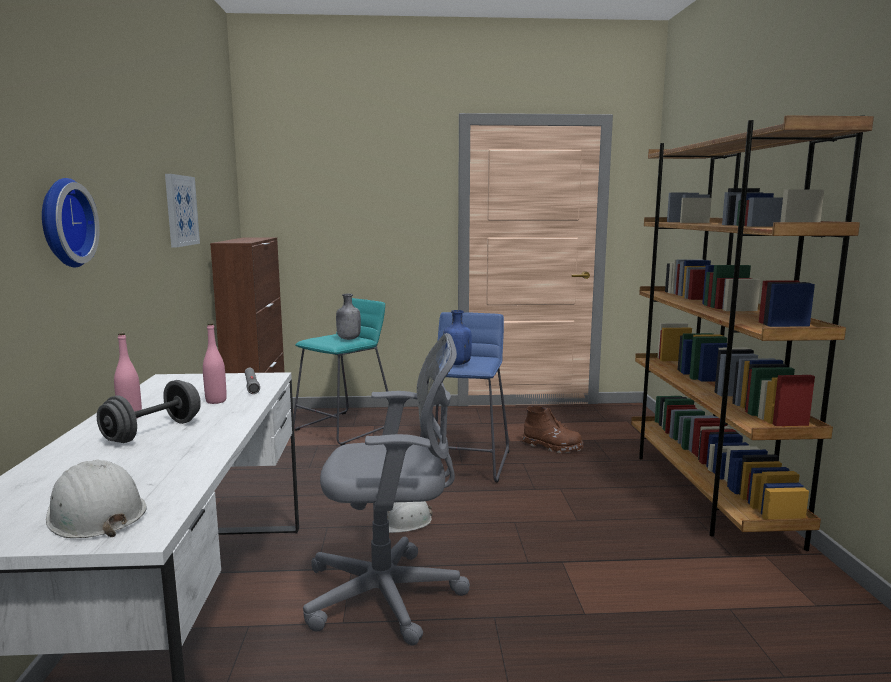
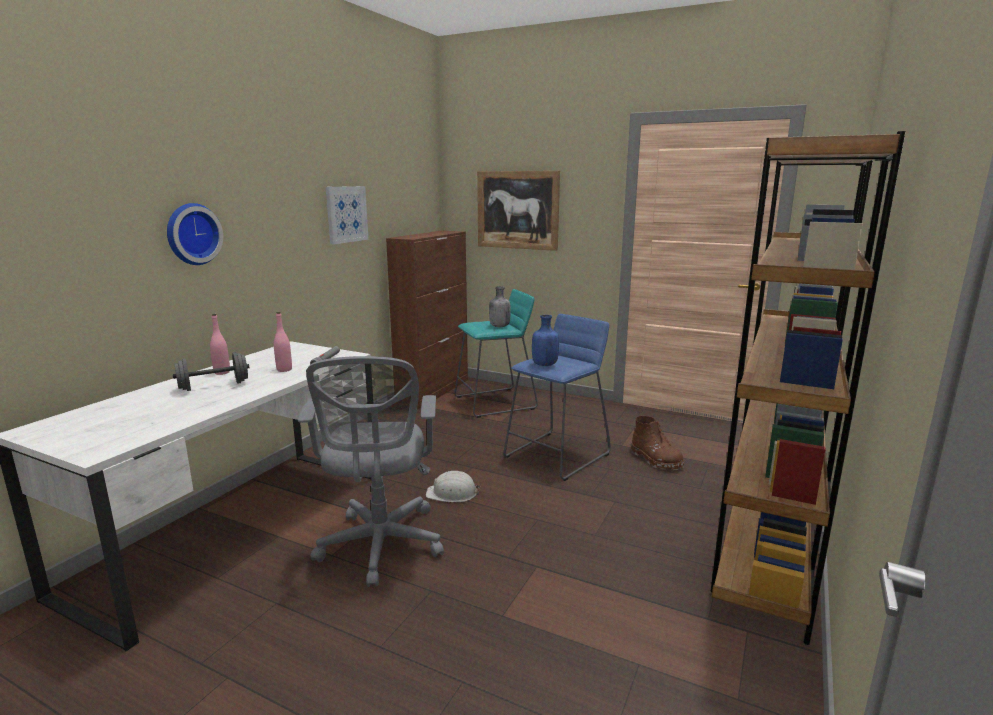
camera: 30 degrees right, 5 degrees up
white hard hat [46,460,147,538] -> none
grey office chair [303,333,470,646] -> grey office chair turned 60 degrees clockwise [298,356,444,587]
none -> picture [477,171,560,251]

